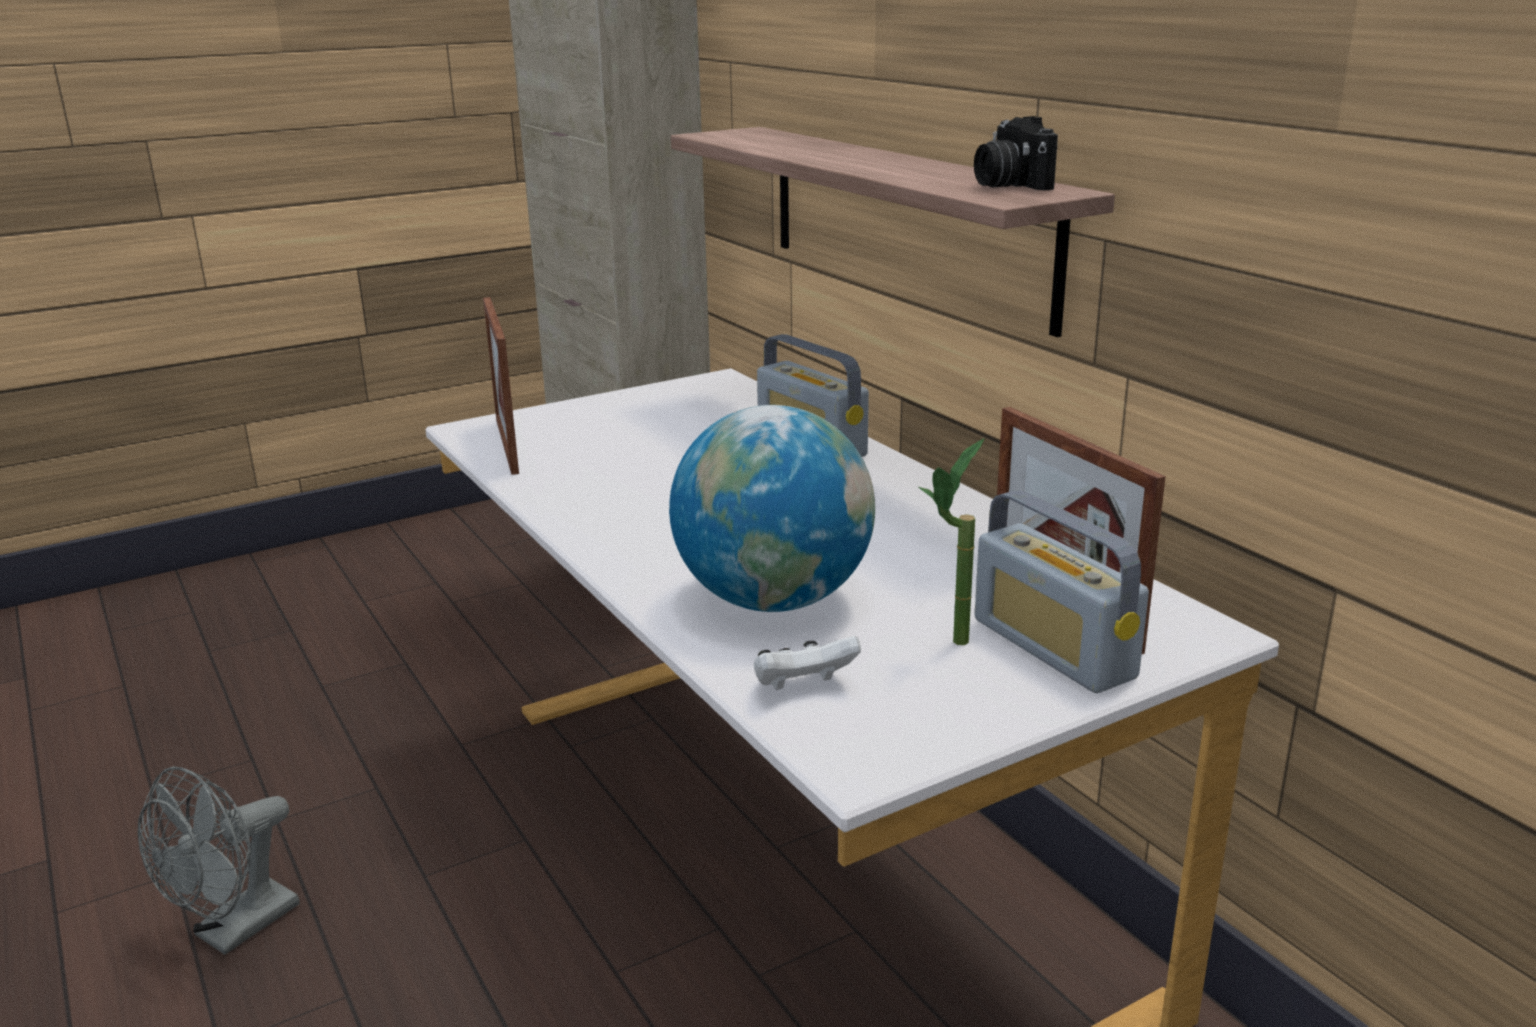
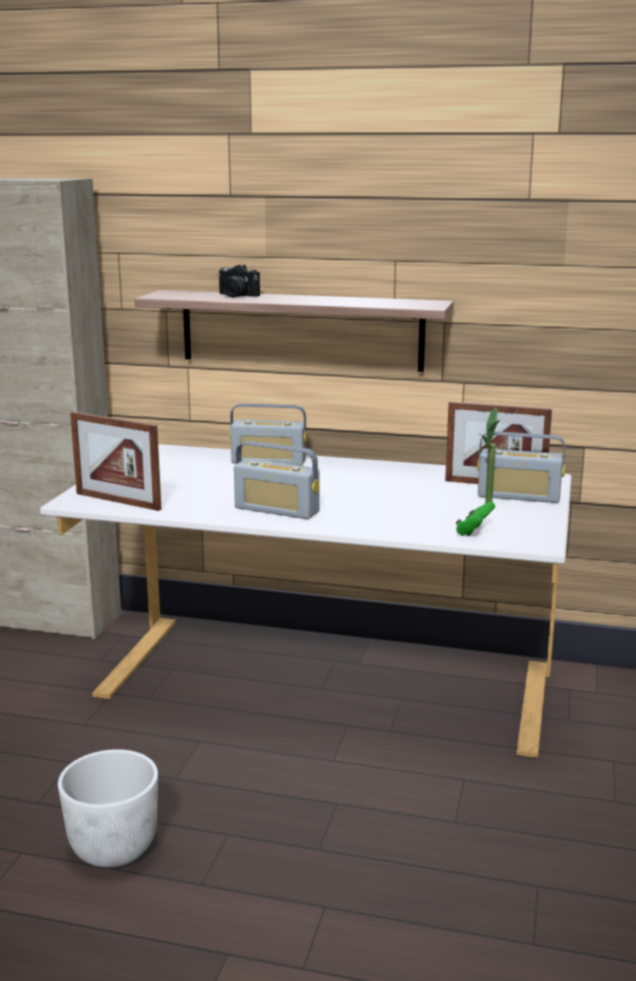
camera: 45 degrees left, 5 degrees down
grey fan [138,766,300,955] -> white planter [58,749,158,868]
globe [669,405,875,612] -> none
white game controller [754,636,861,690] -> green game controller [456,501,495,536]
camera [974,116,1058,190] -> camera moved to [218,265,260,298]
none -> radio [234,441,320,519]

